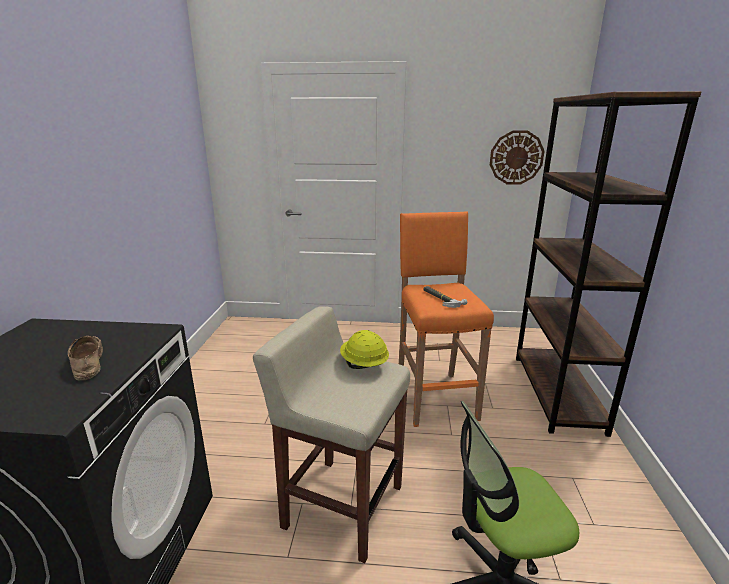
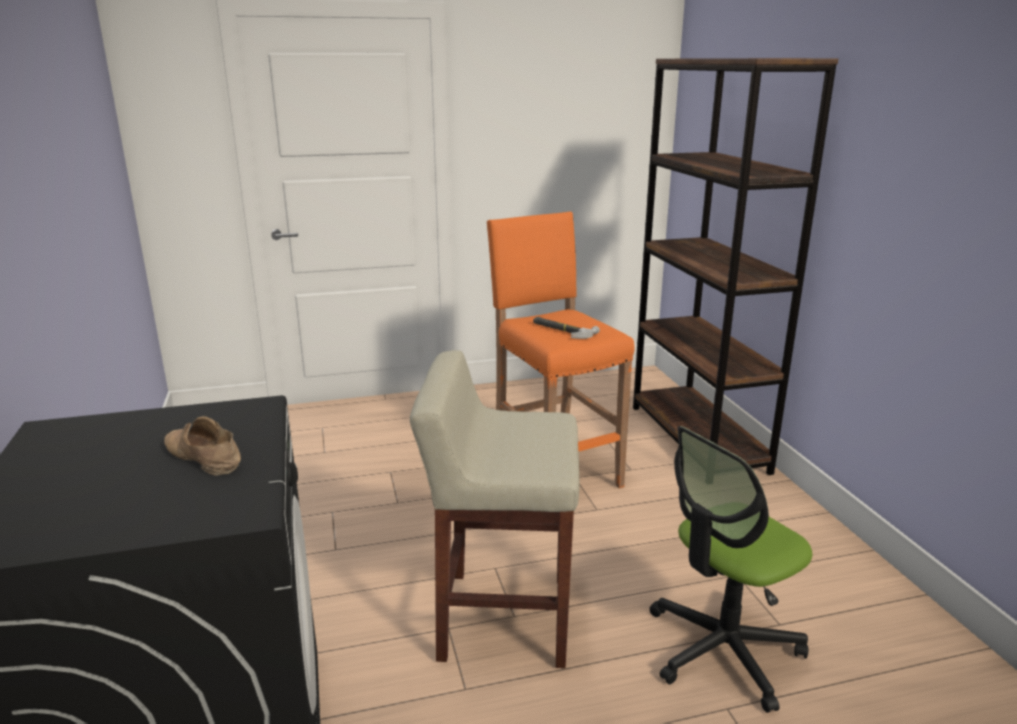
camera: 20 degrees left, 0 degrees up
yellow hard hat [340,330,389,369] -> none
wall clock [490,130,545,185] -> none

